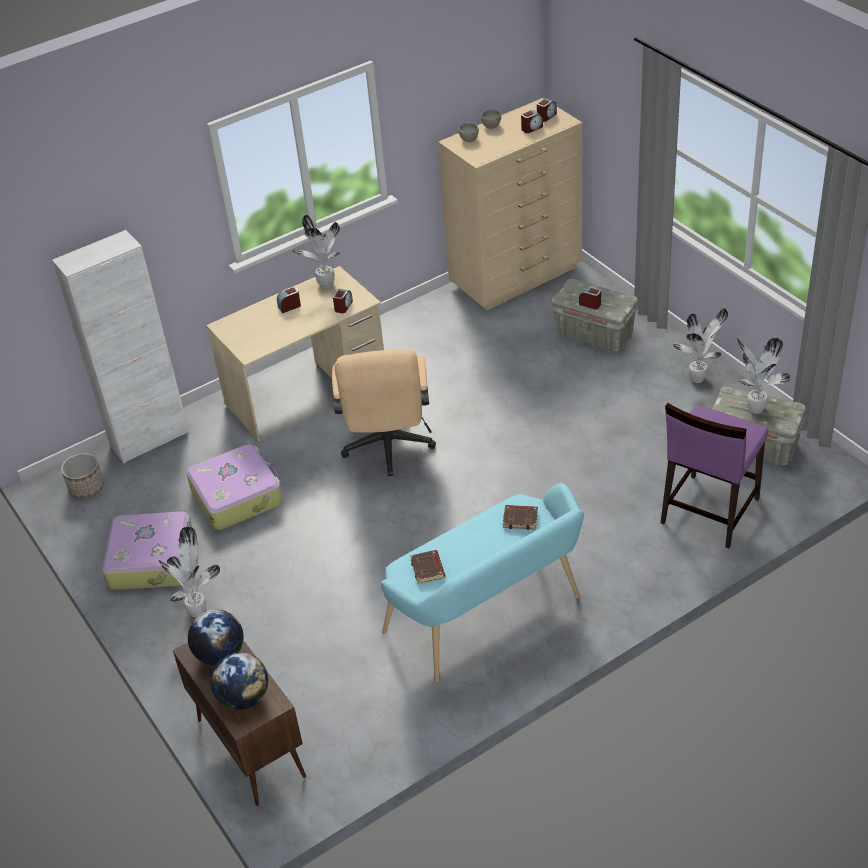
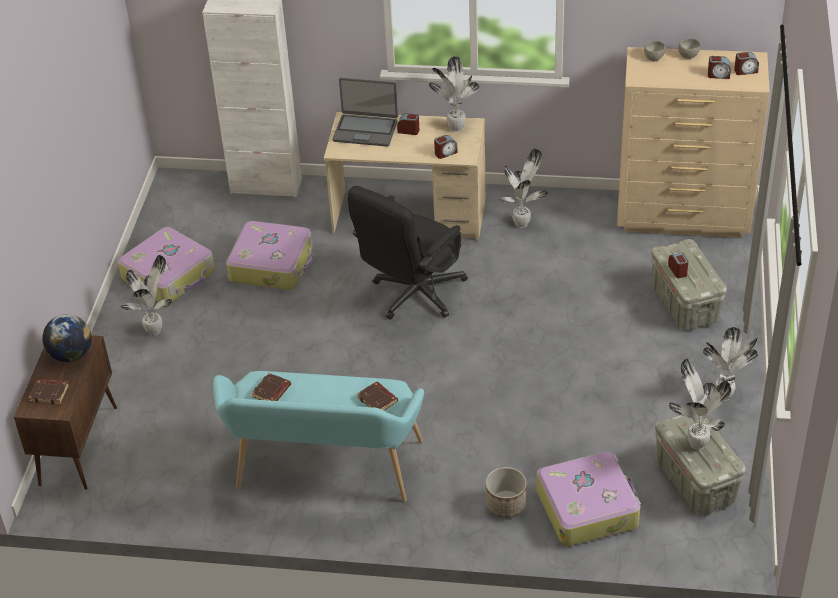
camera: 40 degrees right, 0 degrees up
planter [61,453,104,498] -> planter moved to [485,467,527,518]
globe [211,652,268,710] -> brown book [28,379,69,404]
beige office chair [332,349,436,476] -> black office chair [348,186,468,319]
purple chair [661,403,768,549] -> suitcase [536,452,641,546]
none -> laptop [332,78,398,147]
none -> potted plant [499,149,548,228]

